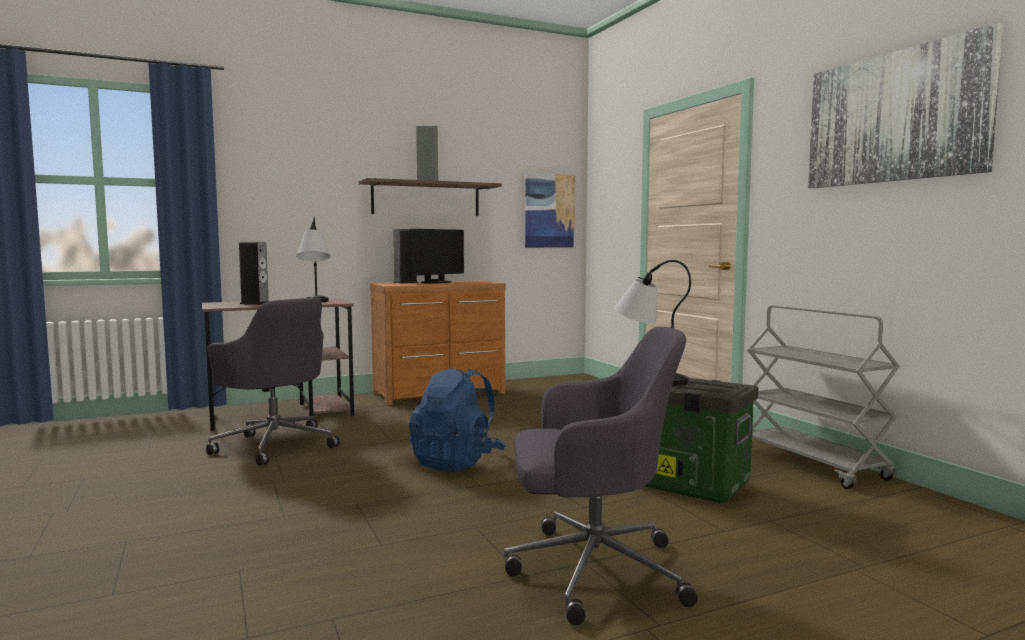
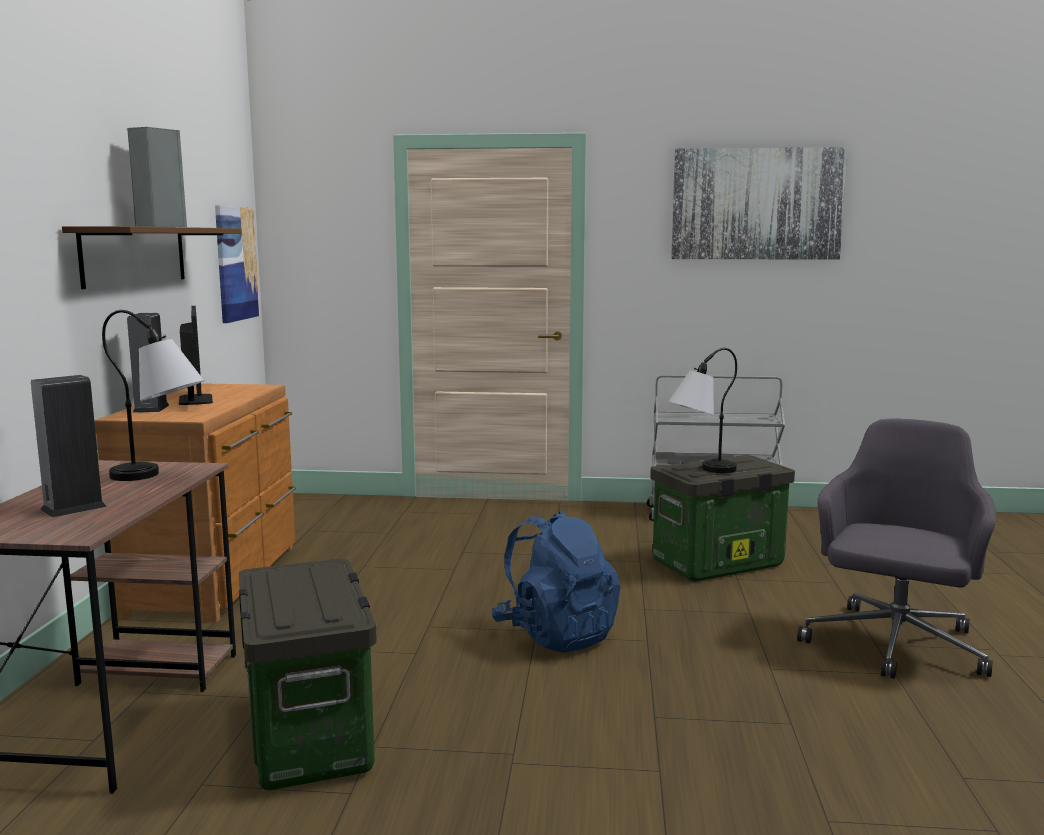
camera: 60 degrees left, 5 degrees up
grey office chair [206,298,340,466] -> storage box [239,559,377,791]

